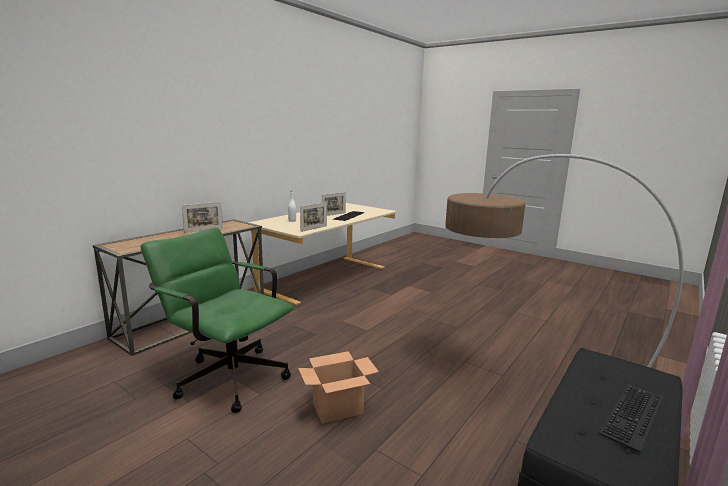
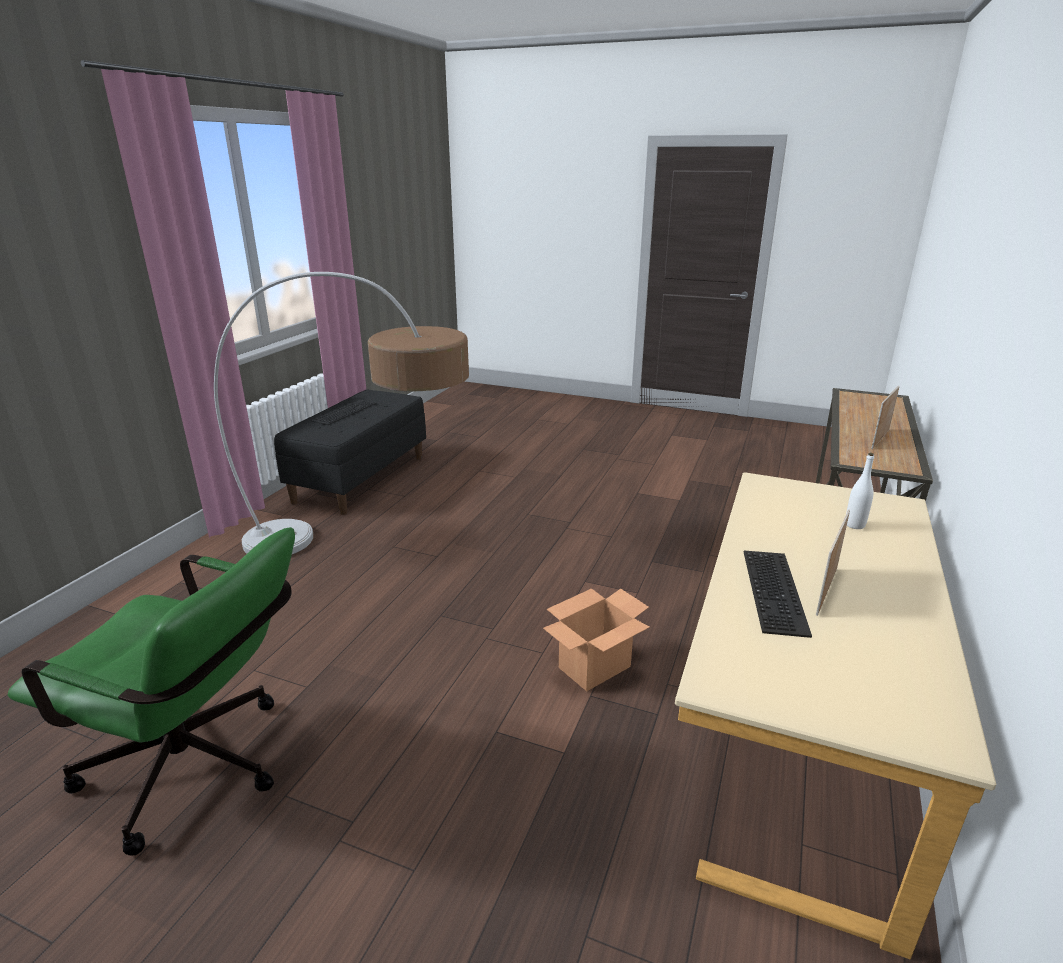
camera: 165 degrees right, 10 degrees up
green office chair [141,227,294,413] -> green office chair moved to [8,527,295,855]
cardboard box [298,351,379,424] -> cardboard box moved to [543,588,650,691]
picture frame [300,202,327,232] -> none

